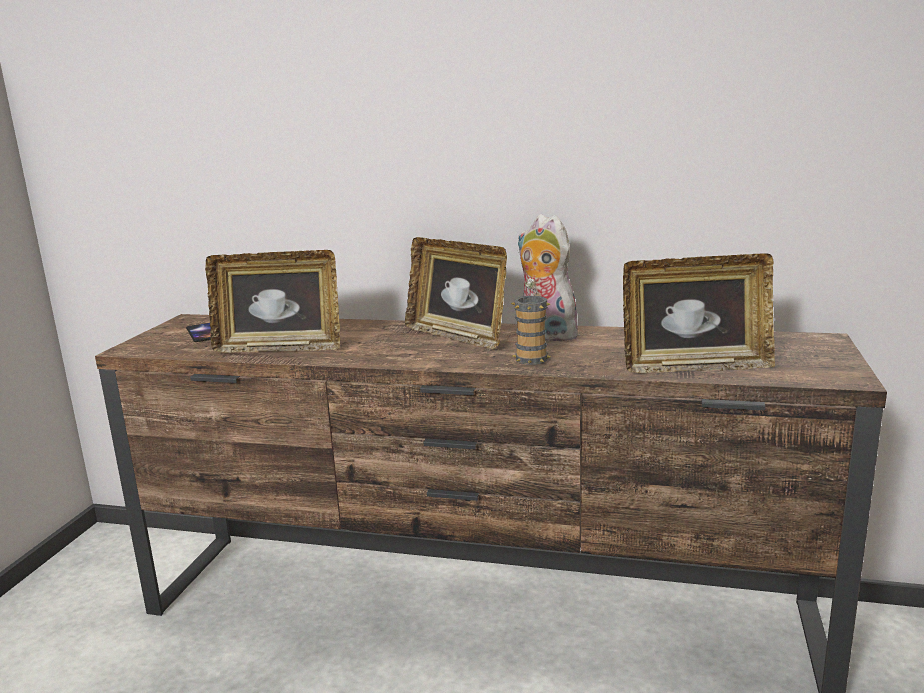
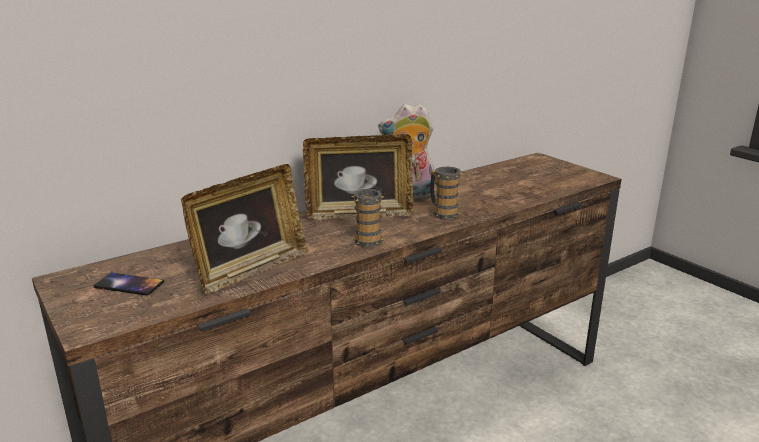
camera: 50 degrees left, 5 degrees up
picture frame [623,253,775,373] -> none
none -> mug [351,189,384,247]

